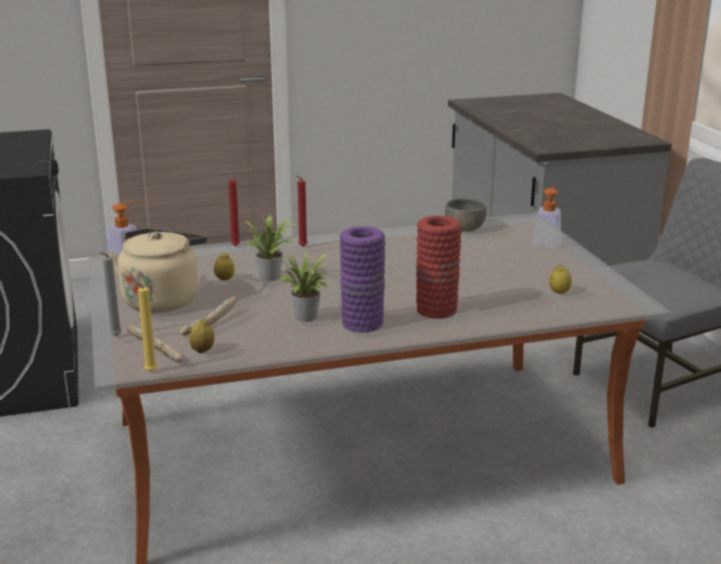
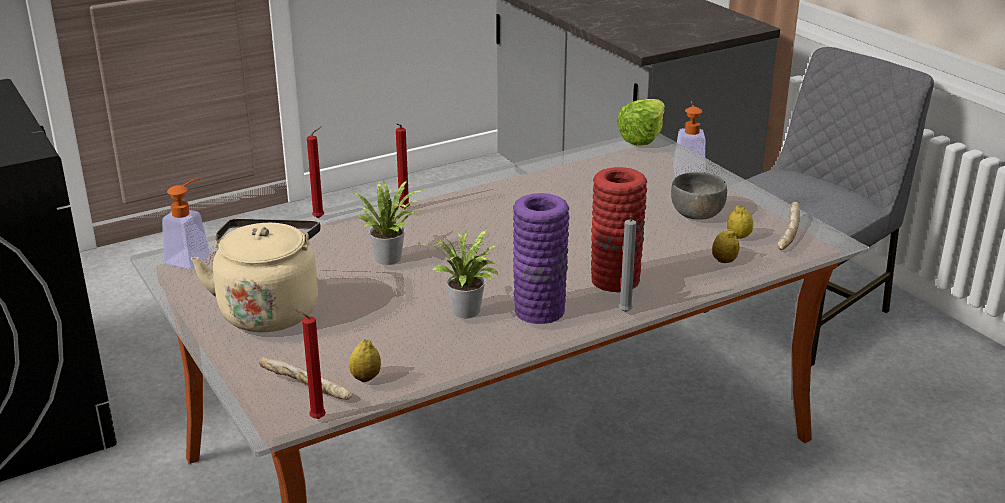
camera: 15 degrees left, 5 degrees up
grey candle [100,252,122,336] -> grey candle moved to [619,216,637,312]
yellow candle [132,278,157,372] -> red candle [293,308,326,419]
bread [180,297,237,335] -> bread moved to [777,202,800,250]
lemon [214,252,235,280] -> lemon moved to [712,228,739,263]
grey bowl [445,198,487,232] -> grey bowl moved to [671,172,727,220]
none -> lettuce [617,99,665,146]

